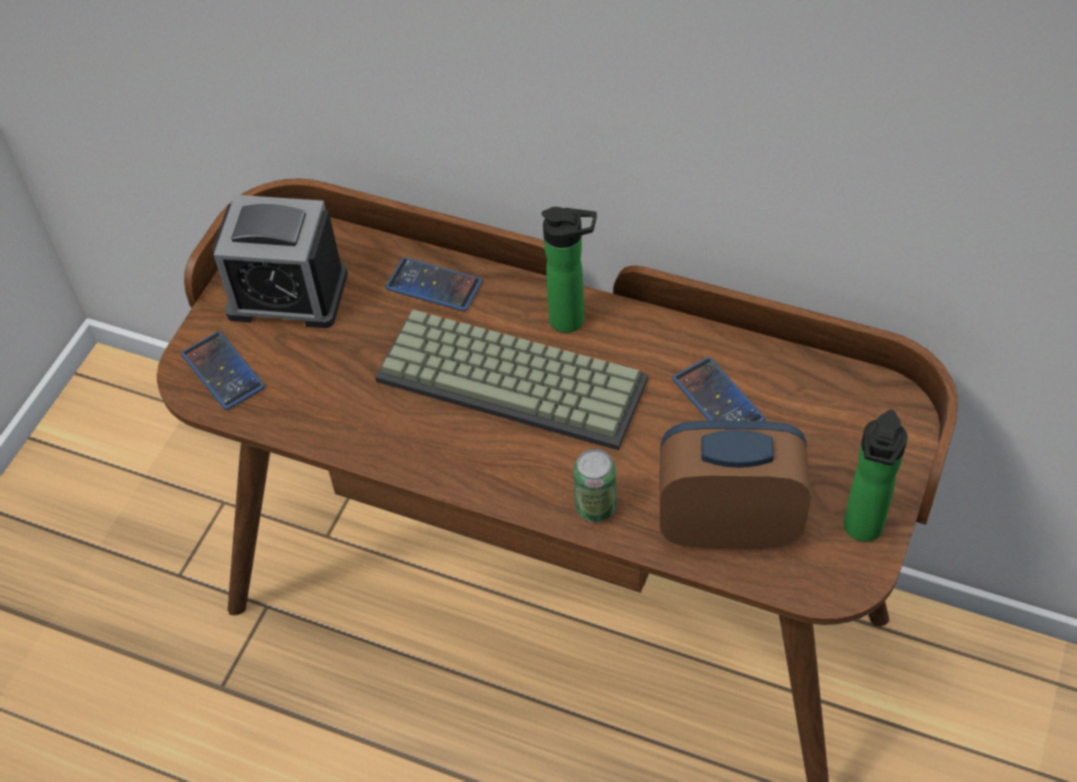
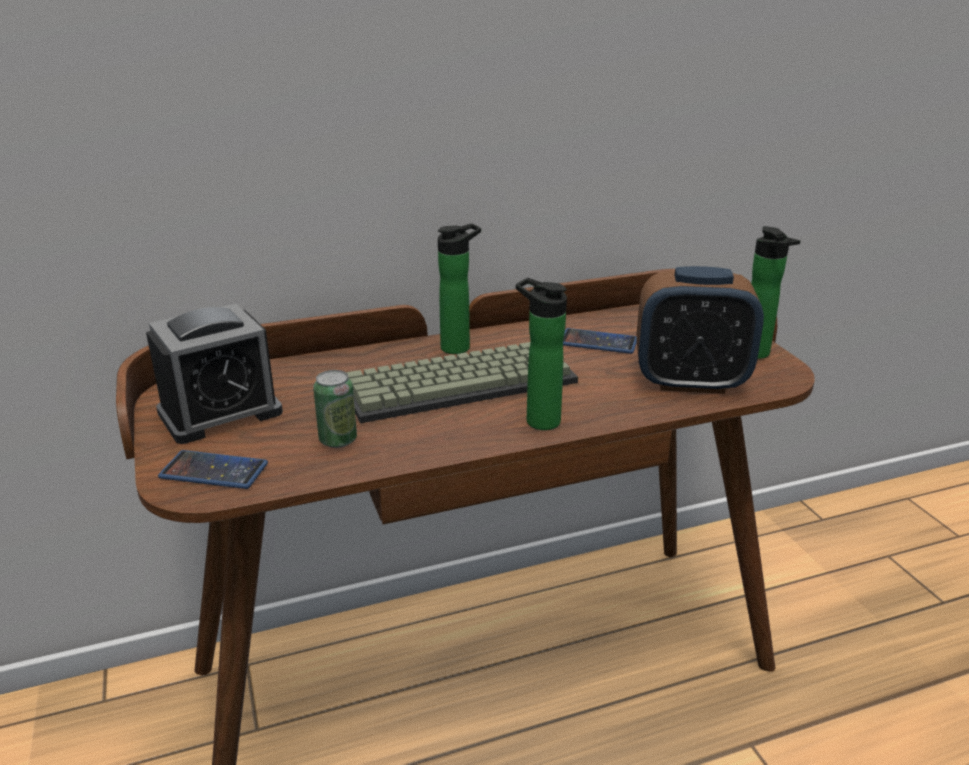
camera: 45 degrees left, 25 degrees down
phone [385,257,483,312] -> none
can [573,449,617,522] -> can moved to [313,370,357,448]
alarm clock [660,420,810,549] -> alarm clock turned 135 degrees counterclockwise [636,266,764,394]
none -> bottle [516,278,567,430]

